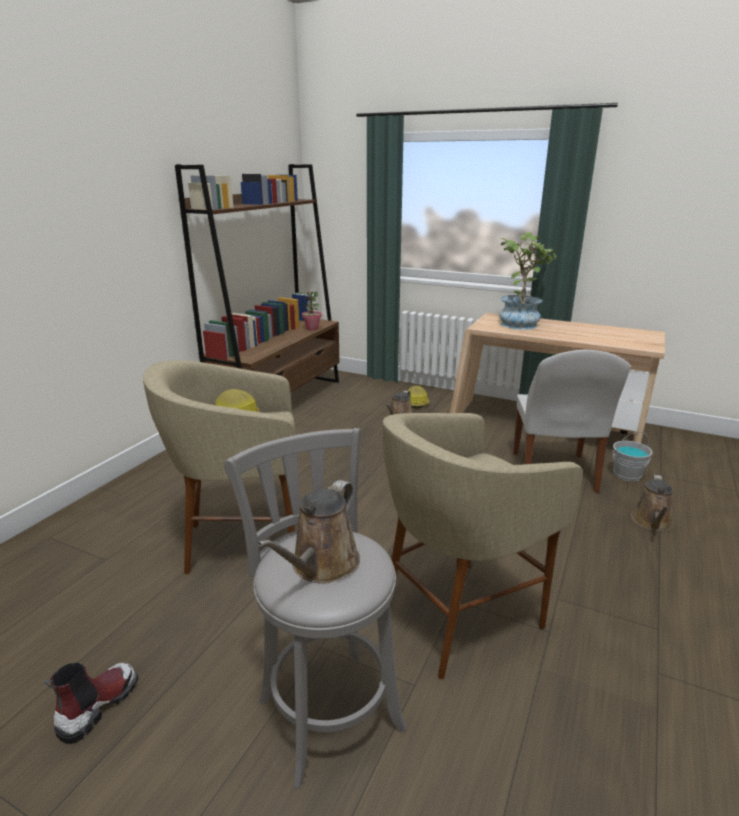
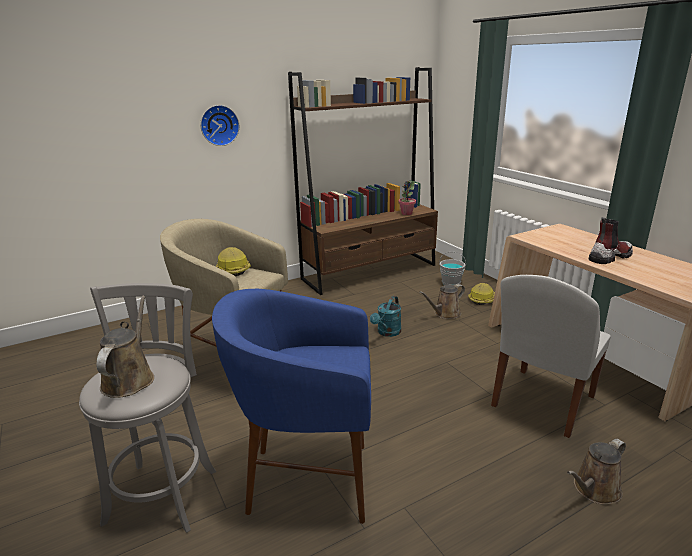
camera: 35 degrees right, 0 degrees up
boot [44,663,138,744] -> boot moved to [589,217,633,264]
brown watering can [257,480,360,584] -> brown watering can turned 120 degrees clockwise [96,296,154,398]
beige stool [383,413,583,679] -> blue stool [212,289,371,524]
potted plant [499,232,560,330] -> none
grey bucket [613,432,653,481] -> grey bucket moved to [439,252,466,285]
none -> wall clock [200,105,240,146]
none -> turquoise watering can [370,296,401,337]

